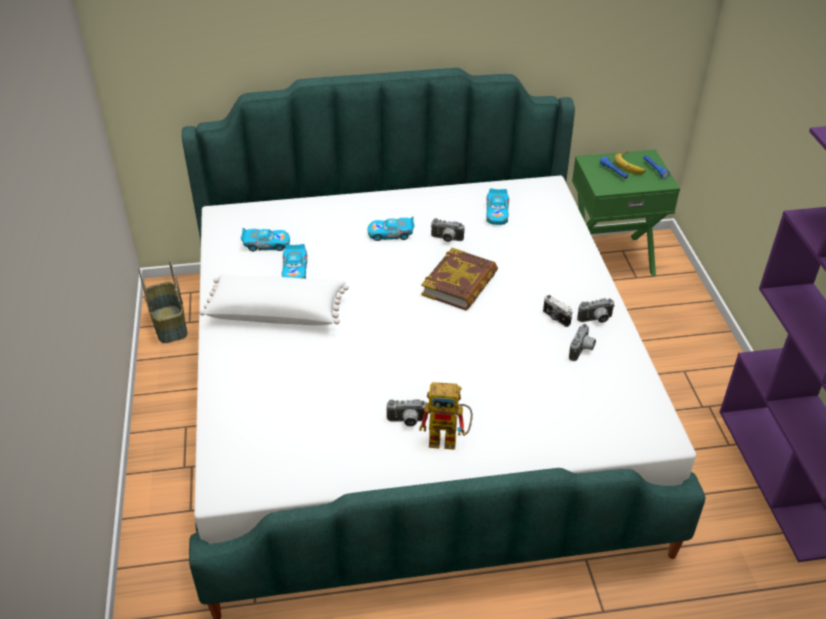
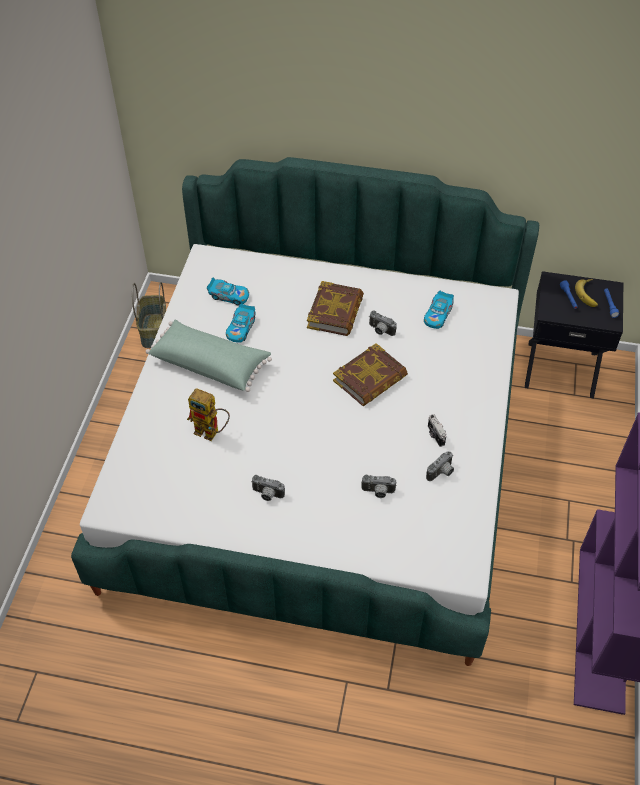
camera: 20 degrees right, 10 degrees up
white pillow [199,275,349,325] -> green pillow [146,320,272,392]
toy car [367,216,415,241] -> book [307,281,364,336]
toy robot [419,382,473,450] -> toy robot moved to [187,388,230,441]
green nightstand [572,150,680,277] -> black nightstand [525,271,623,399]
camera [577,298,615,323] -> camera moved to [361,474,397,498]

